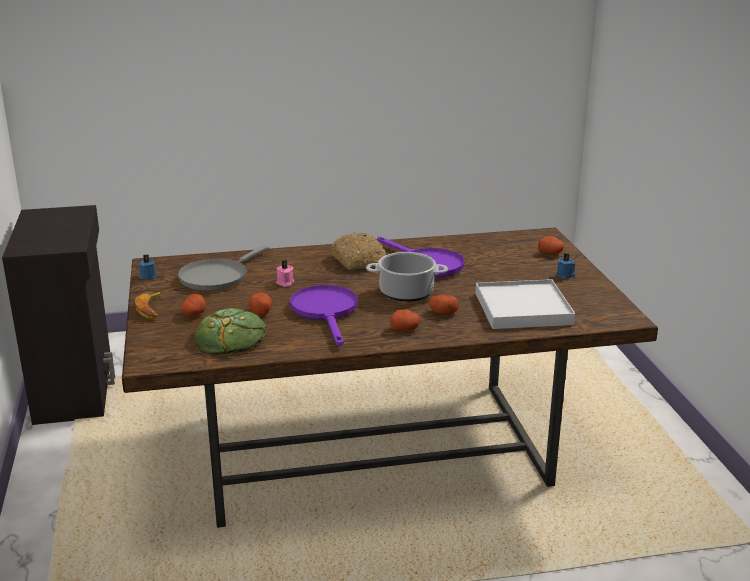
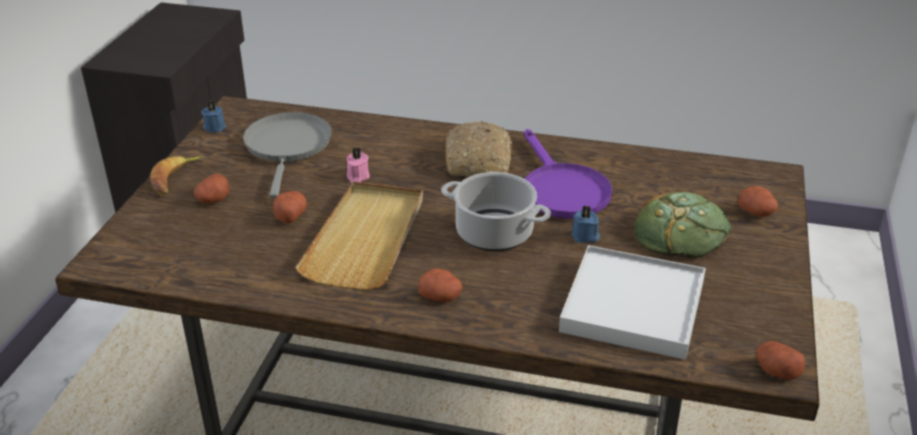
camera: 25 degrees right, 10 degrees up
grey frying pan [178,245,269,290] -> grey frying pan turned 120 degrees clockwise [243,112,332,198]
bread [194,308,267,355] -> bread moved to [634,192,732,258]
purple frying pan [290,285,358,346] -> beige tray [295,182,423,290]
potato [429,295,459,315] -> potato moved to [757,341,805,380]
blue candle [556,253,575,279] -> blue candle moved to [571,205,600,243]

